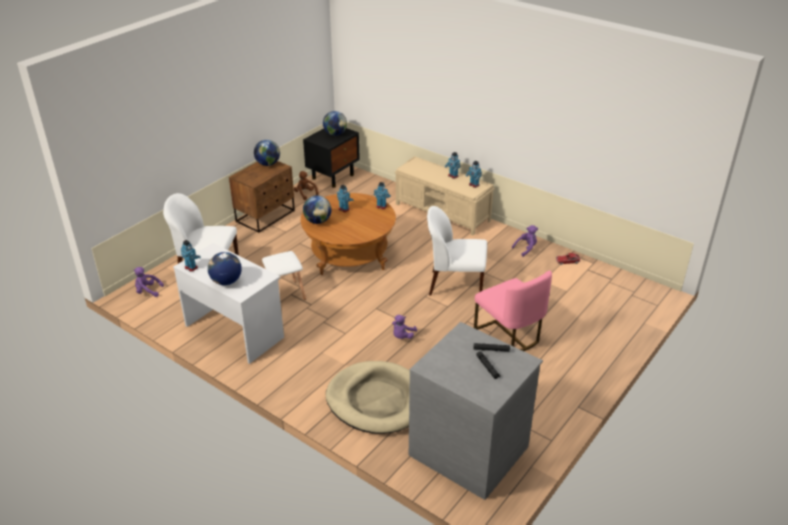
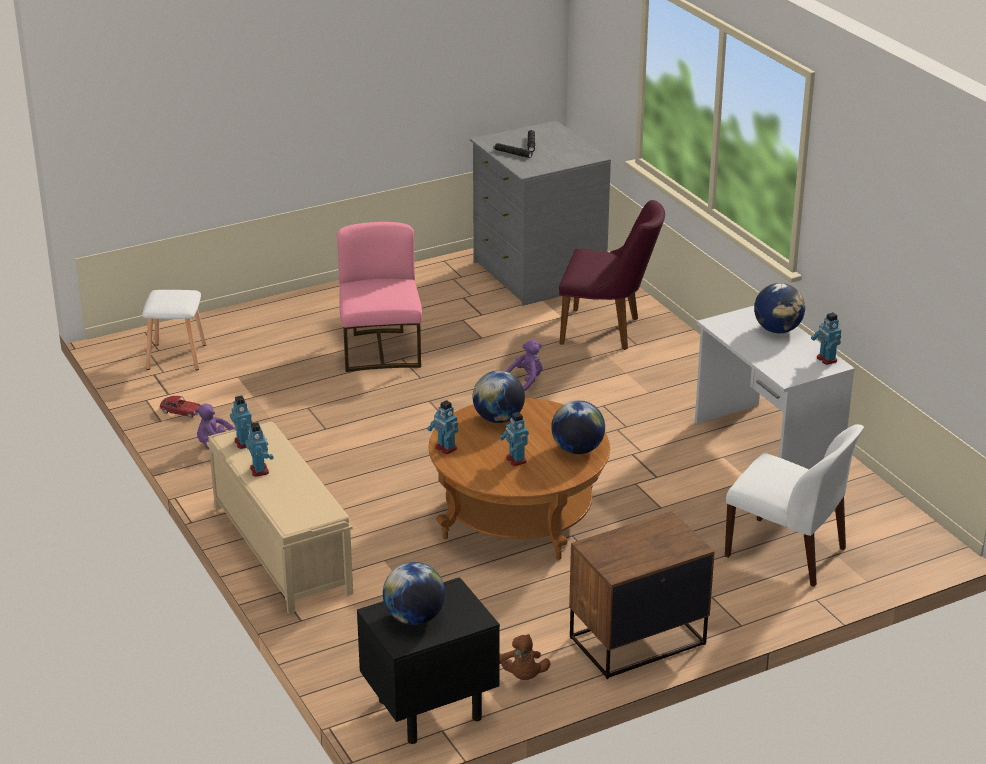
camera: 155 degrees left, 5 degrees down
purple plush toy [134,267,164,297] -> none
globe [254,140,280,166] -> globe moved to [473,371,525,423]
white stool [262,251,306,300] -> white stool moved to [142,290,206,370]
beige dog bed [326,361,410,434] -> purple chair [559,200,665,350]
white chair [427,206,487,296] -> none

